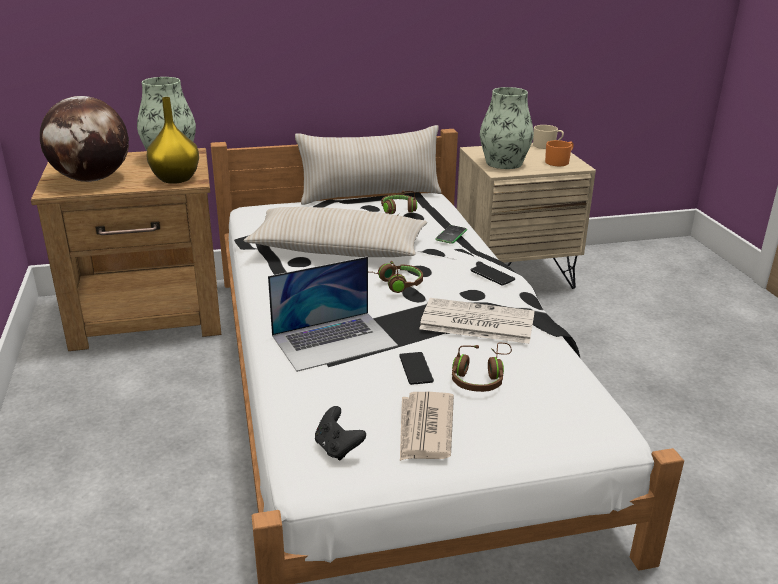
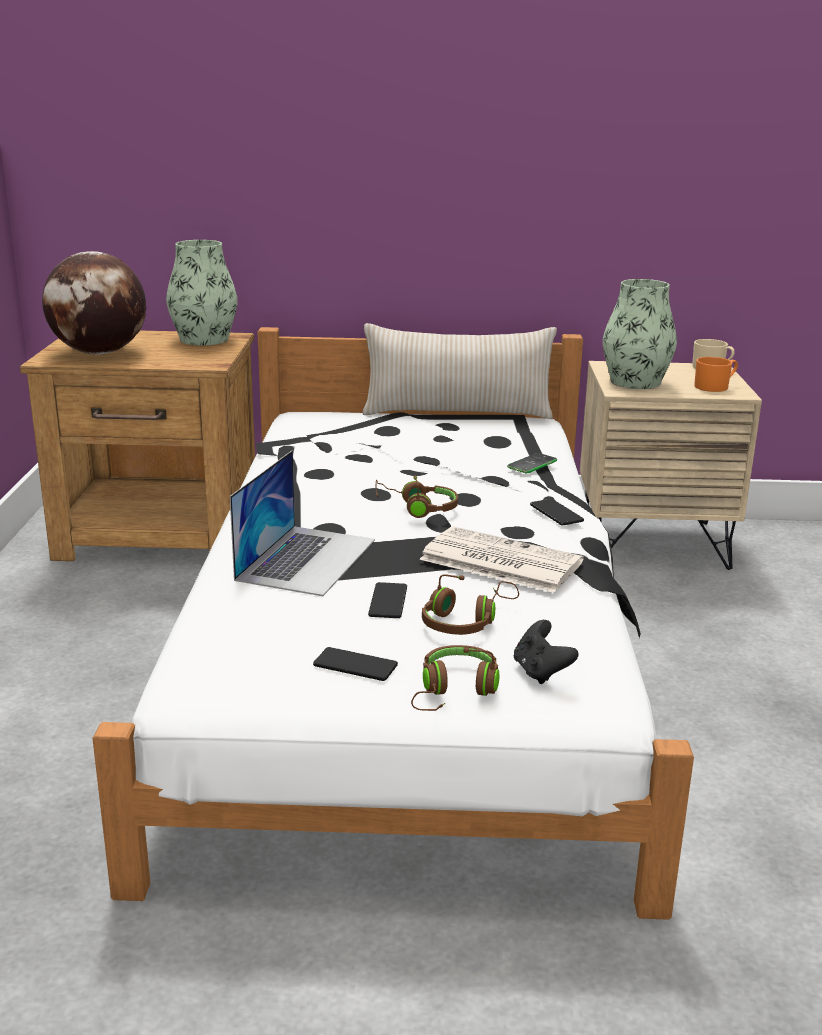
camera: 15 degrees right, 5 degrees down
yellow vase [147,97,199,184] -> none
beige pillow [244,207,427,257] -> none
laptop [268,256,398,372] -> laptop turned 60 degrees counterclockwise [230,450,375,596]
black game controller [315,406,366,461] -> black game controller moved to [514,620,579,684]
brown headphones [381,191,417,215] -> brown headphones moved to [411,645,500,711]
newspaper [400,392,454,461] -> phone [313,647,398,681]

